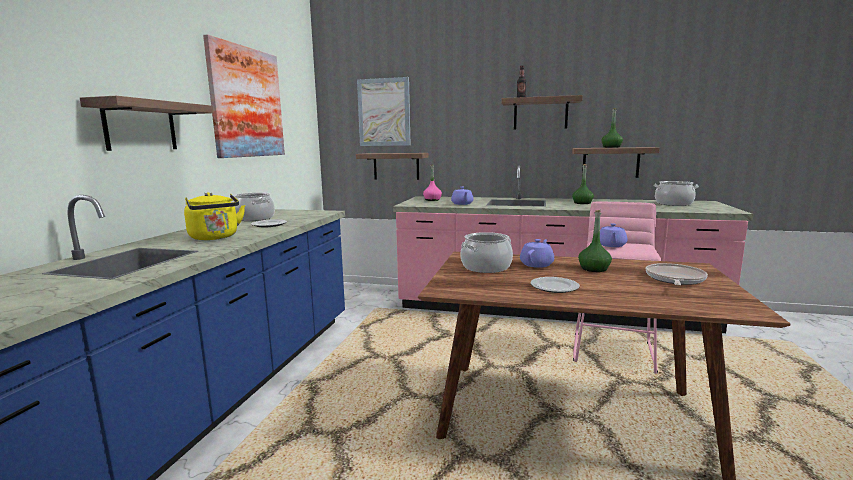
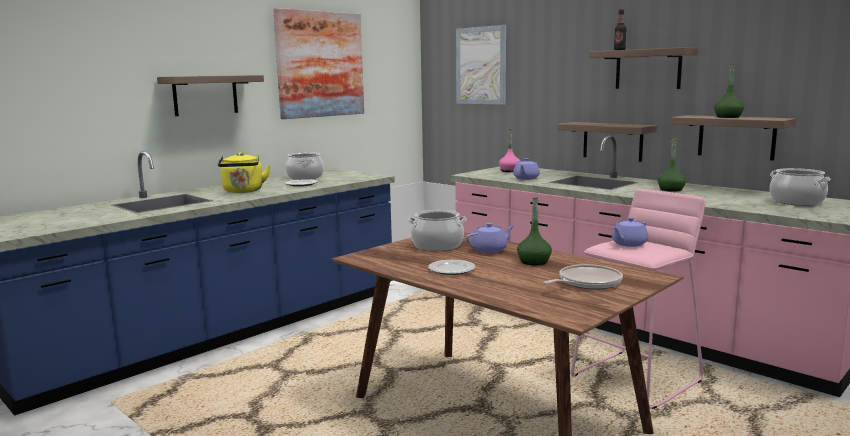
camera: 30 degrees right, 0 degrees up
shelf [356,153,428,180] -> shelf moved to [557,122,657,162]

